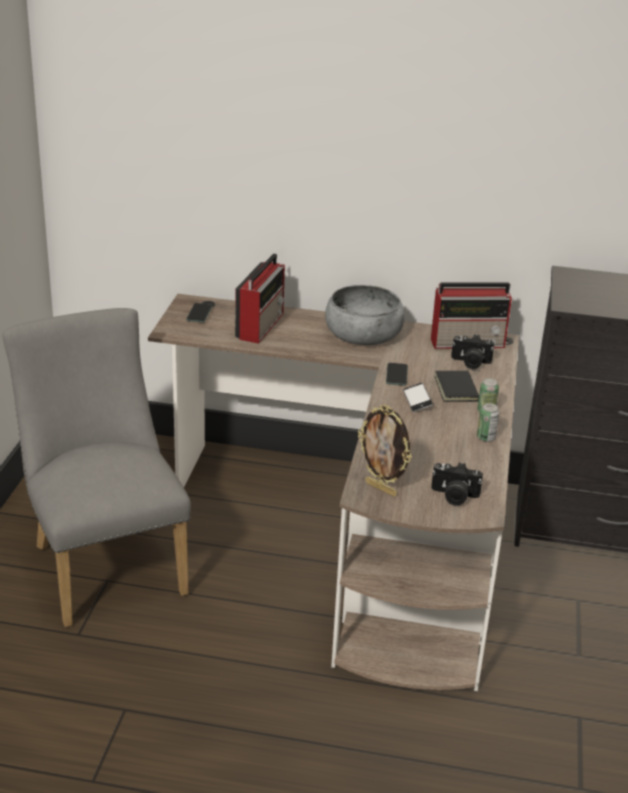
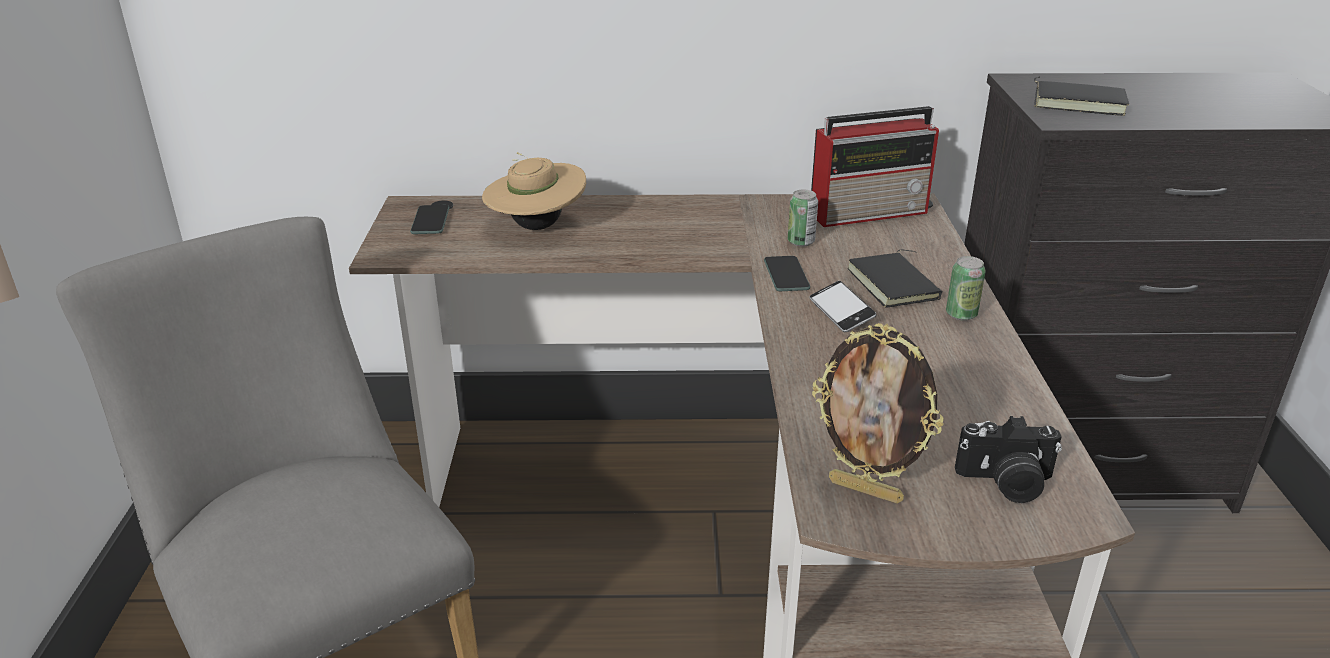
camera: 10 degrees left, 0 degrees up
radio [235,253,285,344] -> beige hat [482,152,586,230]
grey bowl [325,285,405,345] -> none
camera [451,334,494,369] -> none
can [477,403,499,442] -> can moved to [788,189,818,247]
none -> black book [1034,77,1129,116]

